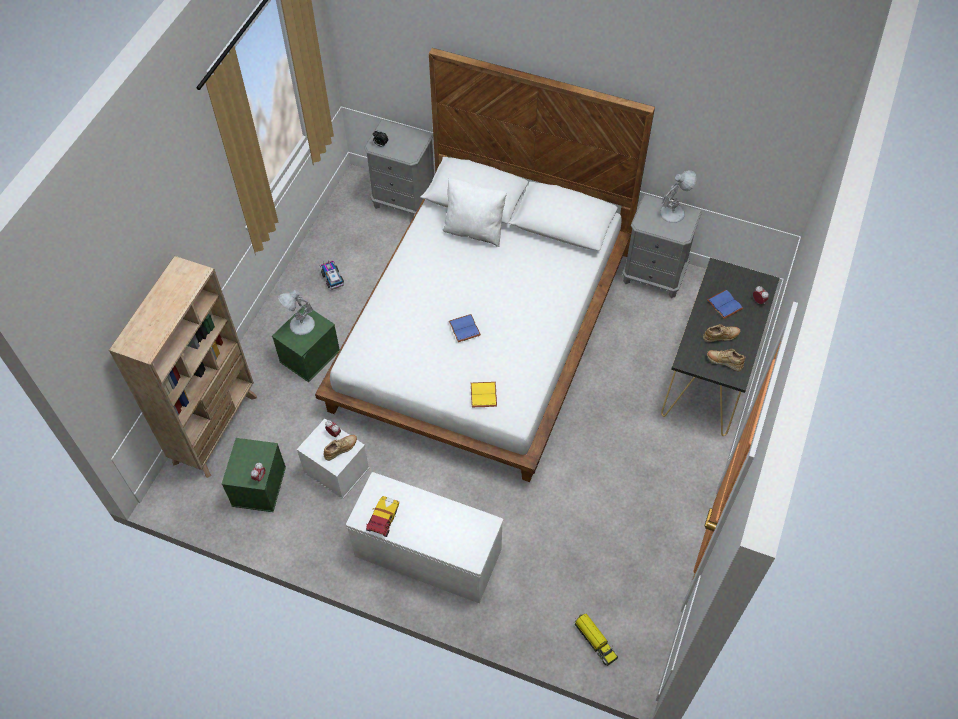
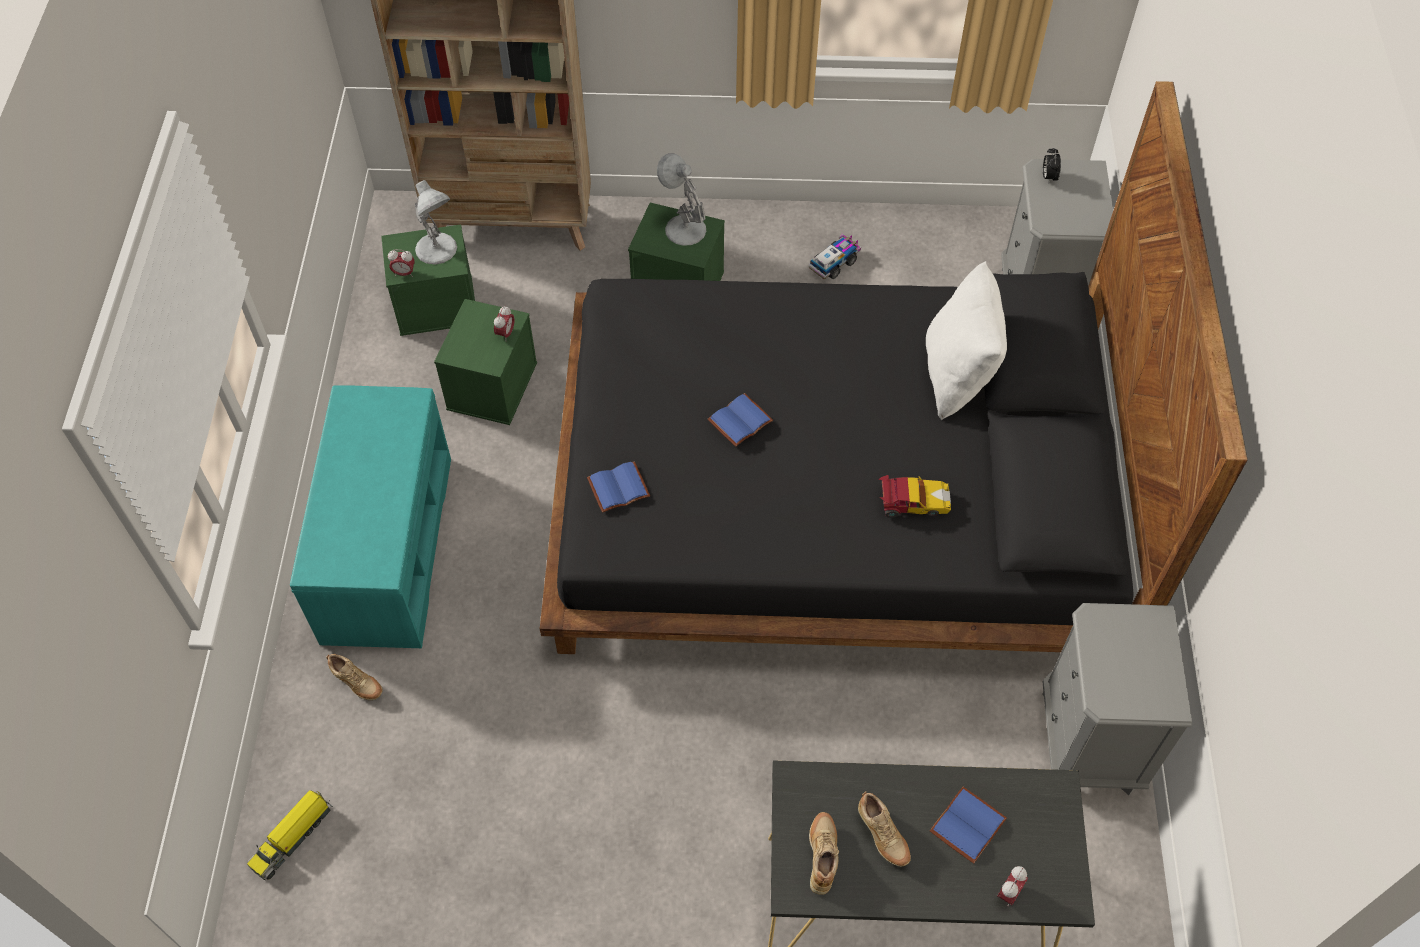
camera: 70 degrees right, 0 degrees up
white storage box [297,419,369,499] -> green storage box [434,299,537,425]
white bed [315,48,655,482] -> black bed [540,81,1248,654]
beige shoe [324,435,357,461] -> beige shoe moved to [326,654,383,700]
white bench [346,472,503,604] -> turquoise bench [290,385,451,648]
toy car [366,496,399,537] -> toy car moved to [878,475,951,518]
yellow book [471,382,497,407] -> blue book [587,461,650,513]
white table lamp [660,170,696,223] -> white table lamp moved to [415,180,457,265]

